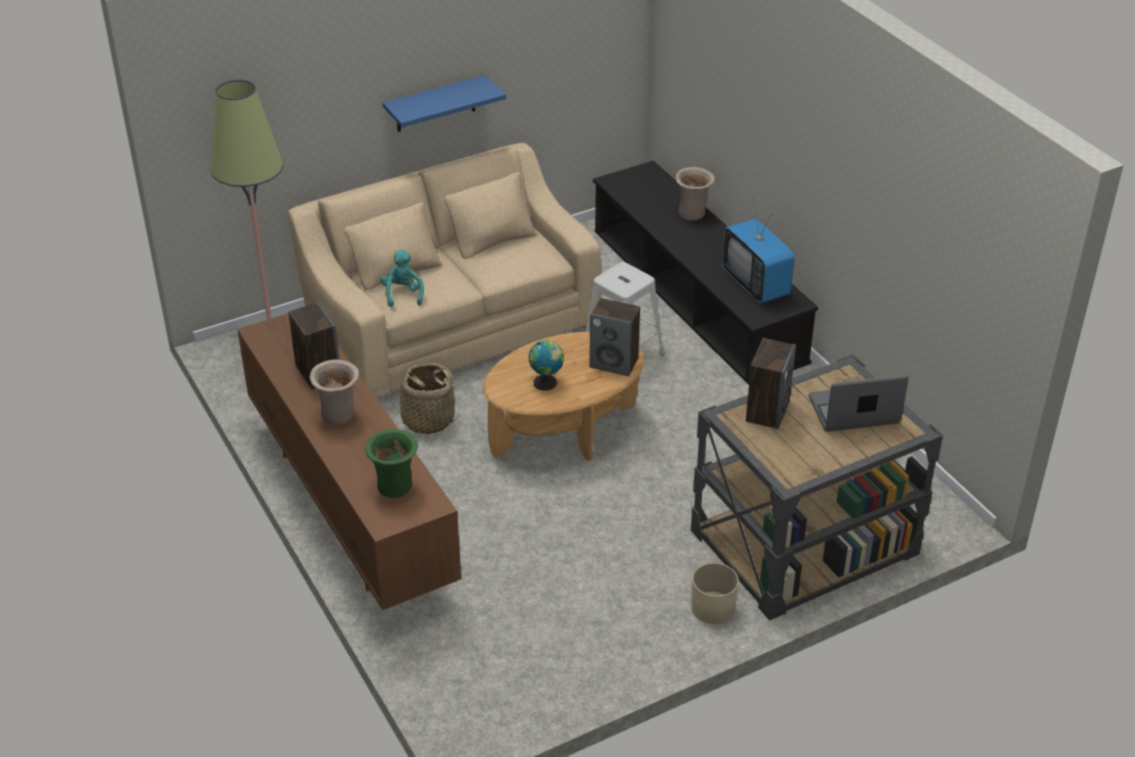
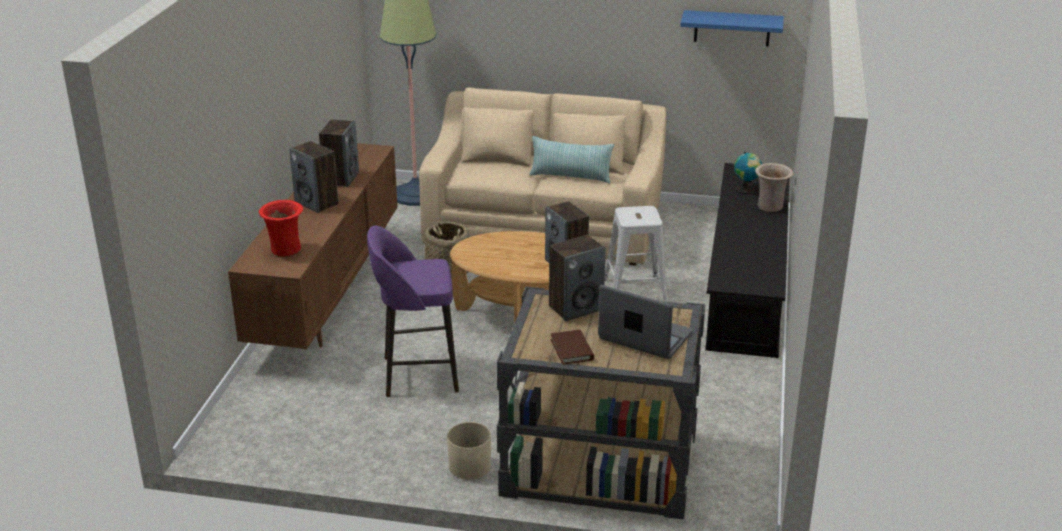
camera: 40 degrees right, 10 degrees down
beige vase [310,360,359,426] -> speaker [289,141,339,213]
green vase [365,429,418,498] -> red vase [259,200,303,256]
turquoise plush toy [380,250,424,307] -> none
blue shelf [383,75,506,132] -> blue shelf moved to [680,10,784,46]
globe [529,340,564,391] -> globe moved to [734,152,762,194]
television [722,198,794,303] -> none
none -> purple stool [367,226,459,397]
none -> pillow [530,136,614,184]
none -> brown book [550,330,594,365]

